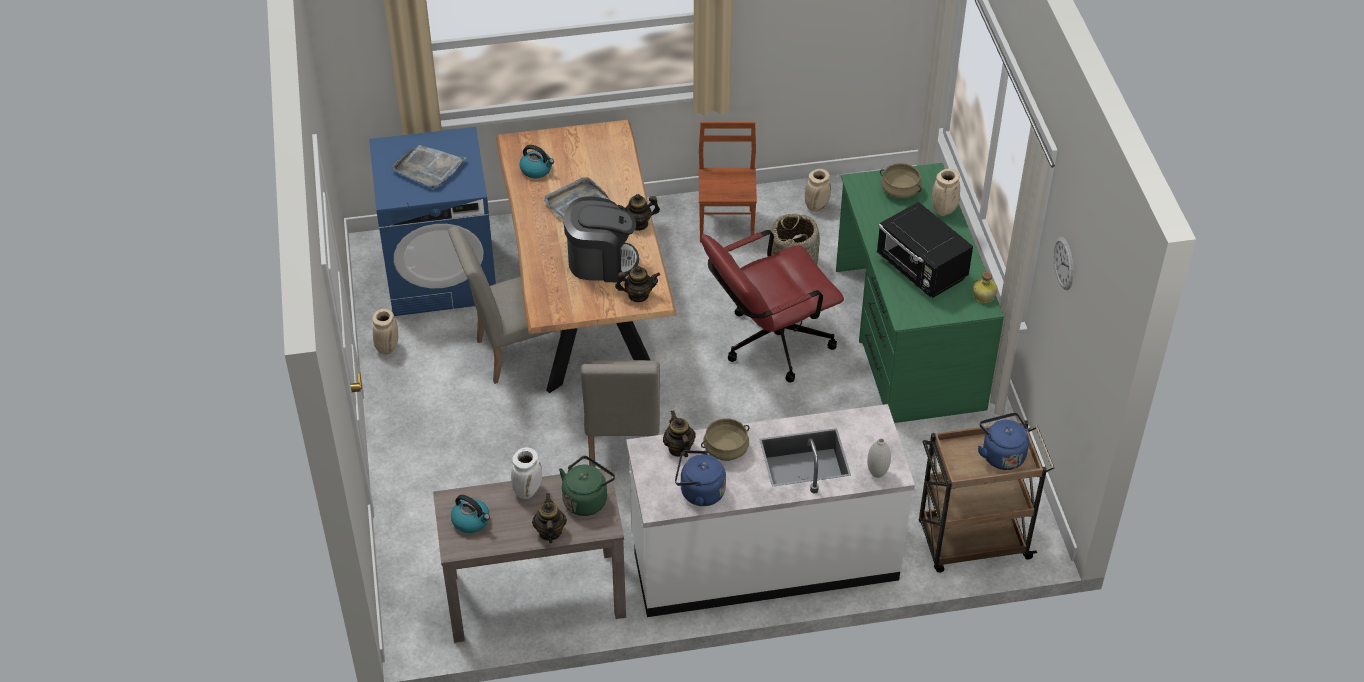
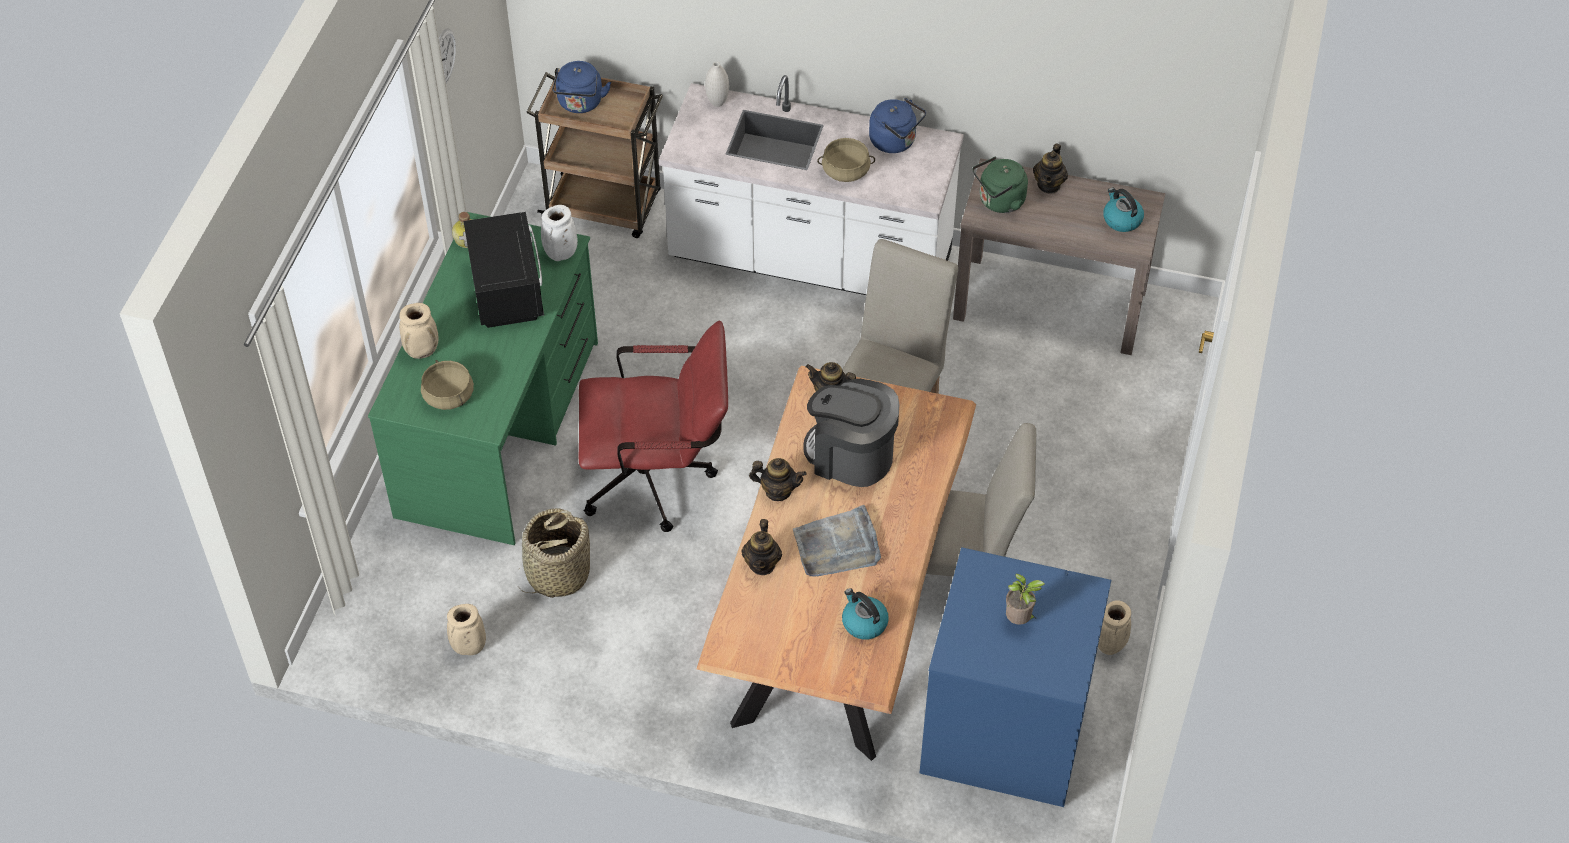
camera: 155 degrees left, 5 degrees up
grey tray [392,145,467,188] -> potted plant [1006,573,1045,625]
white vase [511,447,542,499] -> white vase moved to [541,205,578,261]
teapot [663,410,696,457] -> teapot moved to [741,519,782,575]
brown chair [699,122,757,242] -> none

